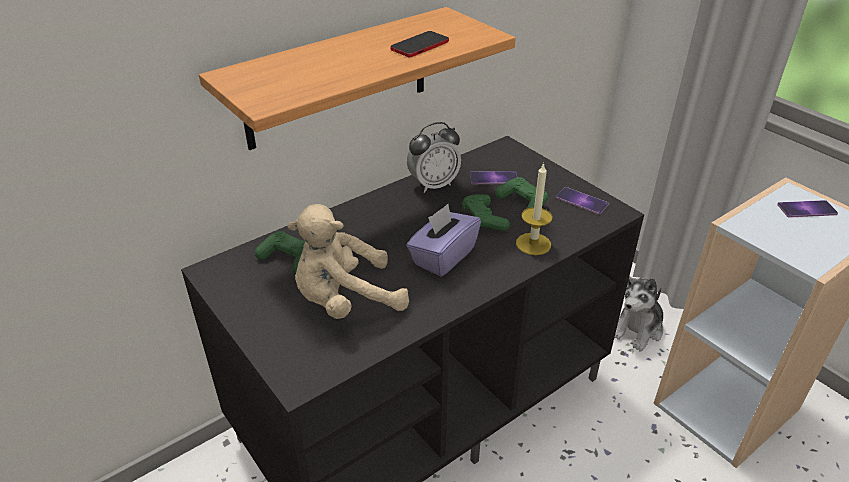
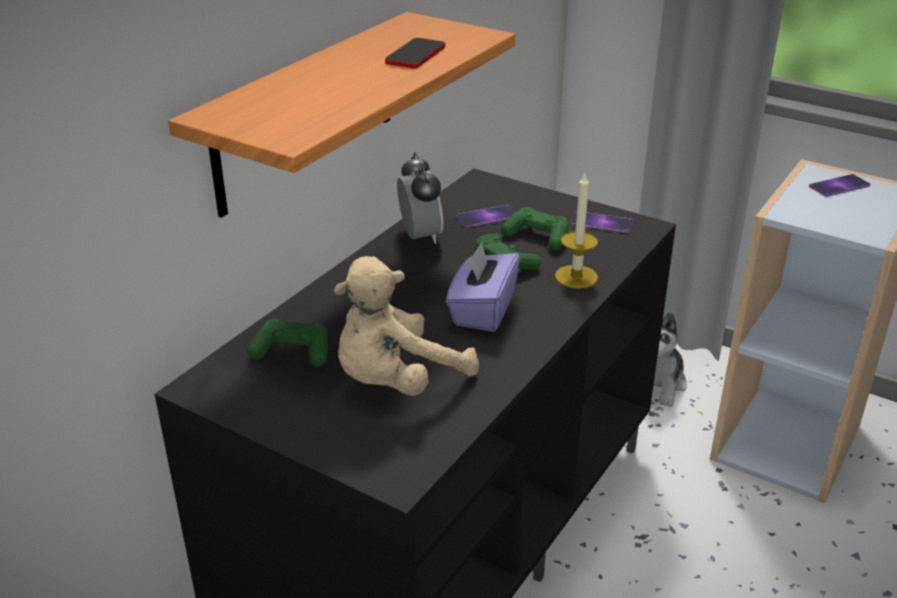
camera: 20 degrees left, 5 degrees down
alarm clock [407,122,461,193] -> alarm clock turned 60 degrees counterclockwise [397,152,443,244]

